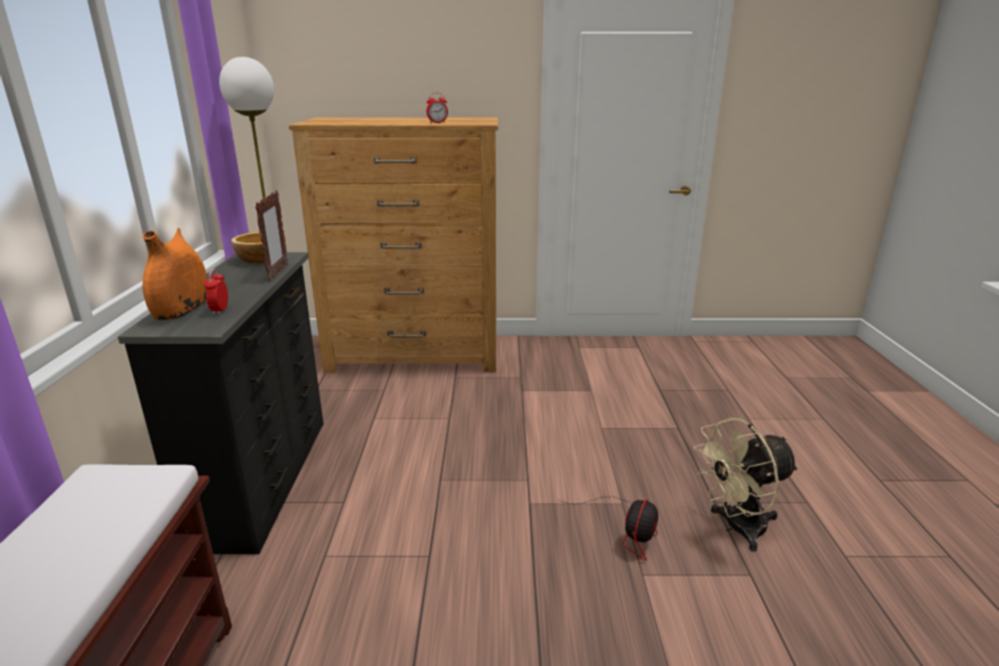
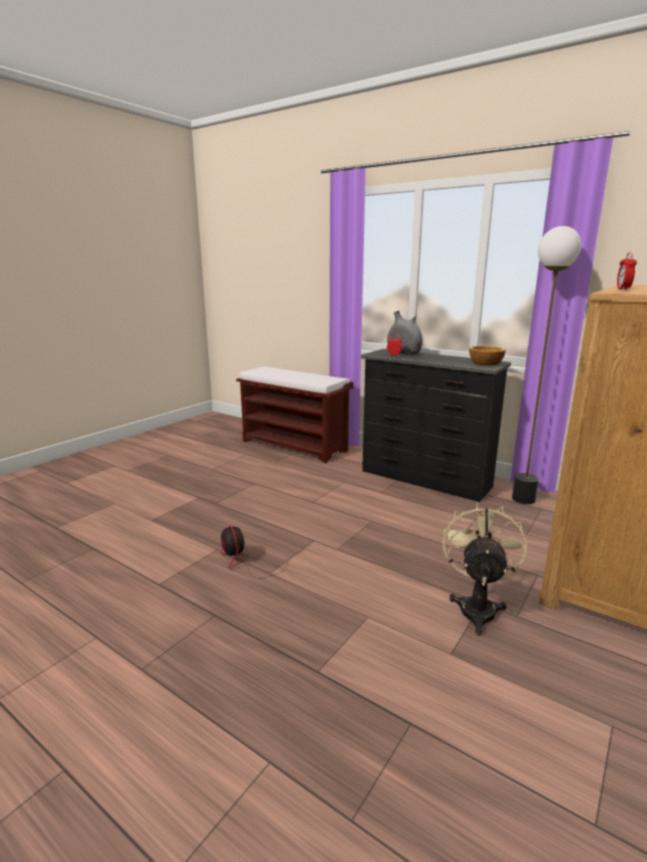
camera: 125 degrees right, 5 degrees down
orange vase [142,228,207,320] -> grey vase [387,311,423,355]
picture frame [255,190,288,281] -> none
beige fan [693,418,799,552] -> beige fan moved to [442,502,527,635]

